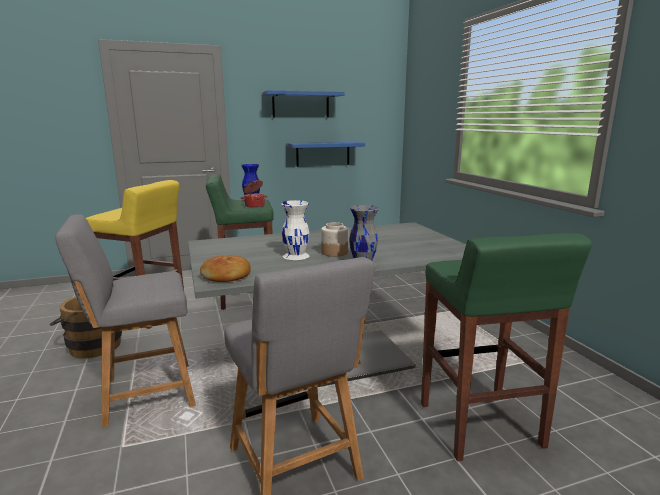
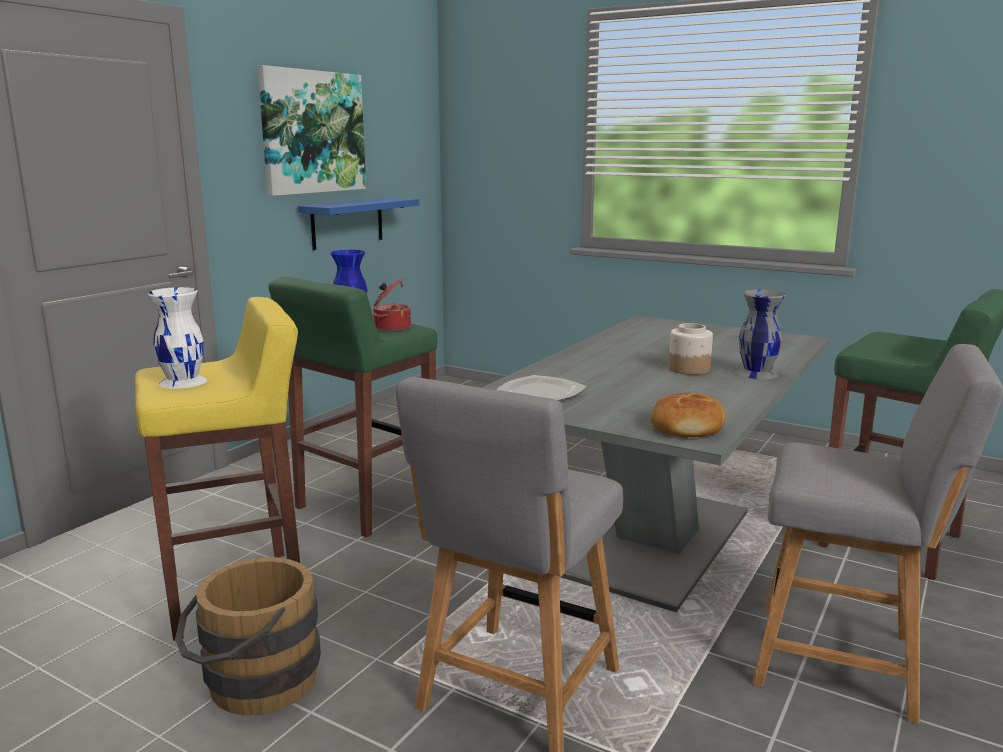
camera: 40 degrees left, 0 degrees up
blue shelf [263,90,344,117] -> picture [257,65,366,196]
white vase [281,200,309,260] -> white vase moved to [148,287,207,389]
none -> plate [496,375,586,401]

